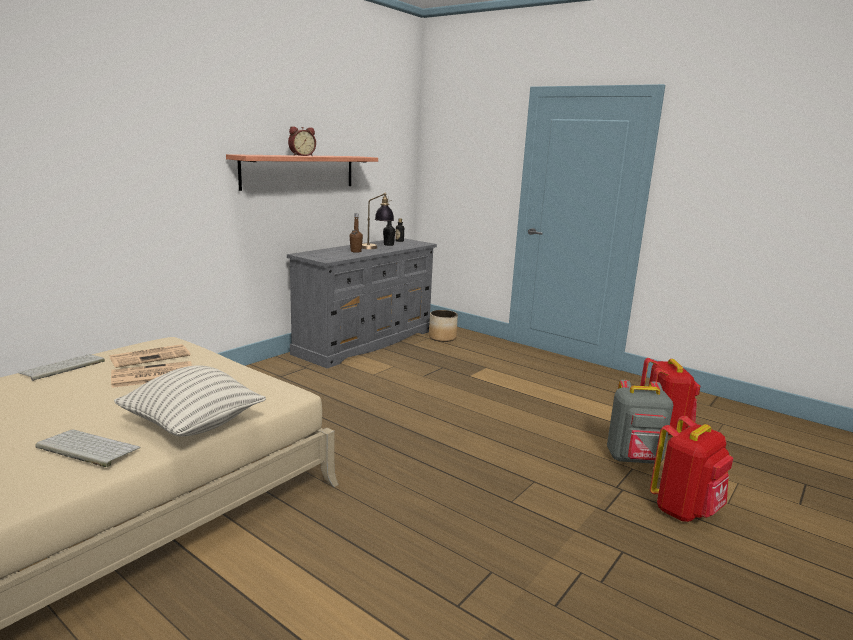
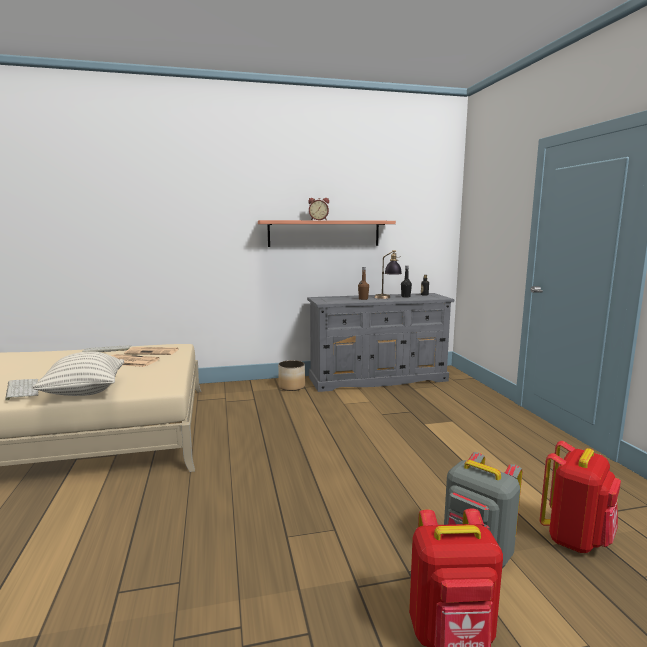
camera: 40 degrees right, 5 degrees down
planter [429,310,458,342] -> planter moved to [278,360,305,391]

